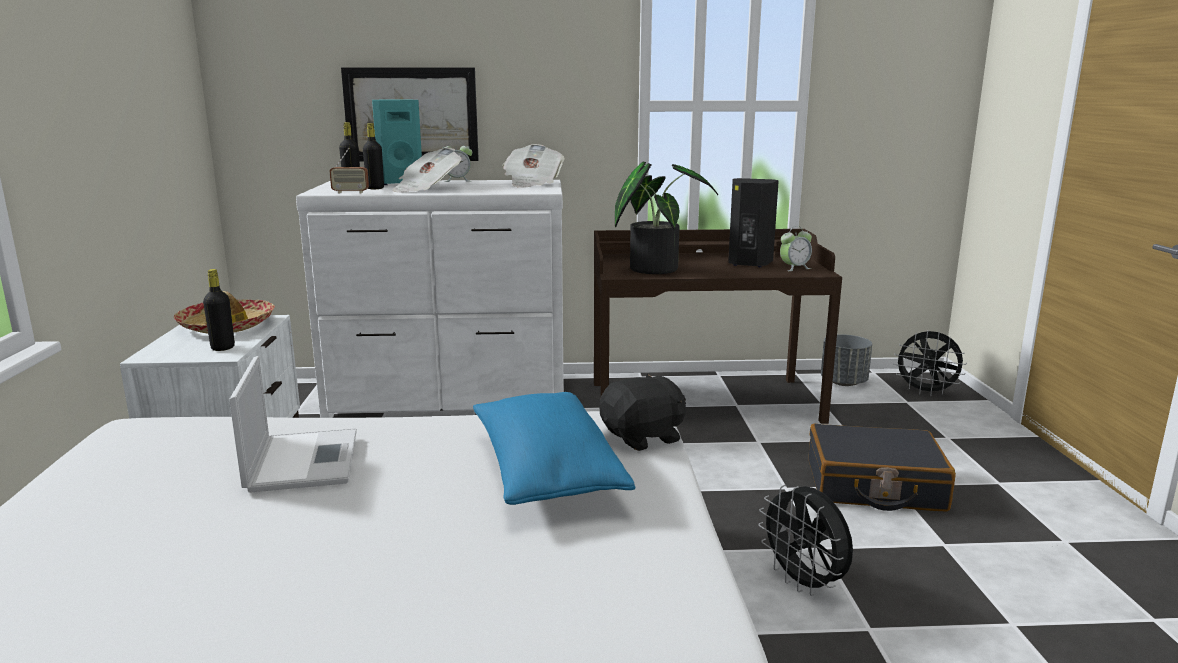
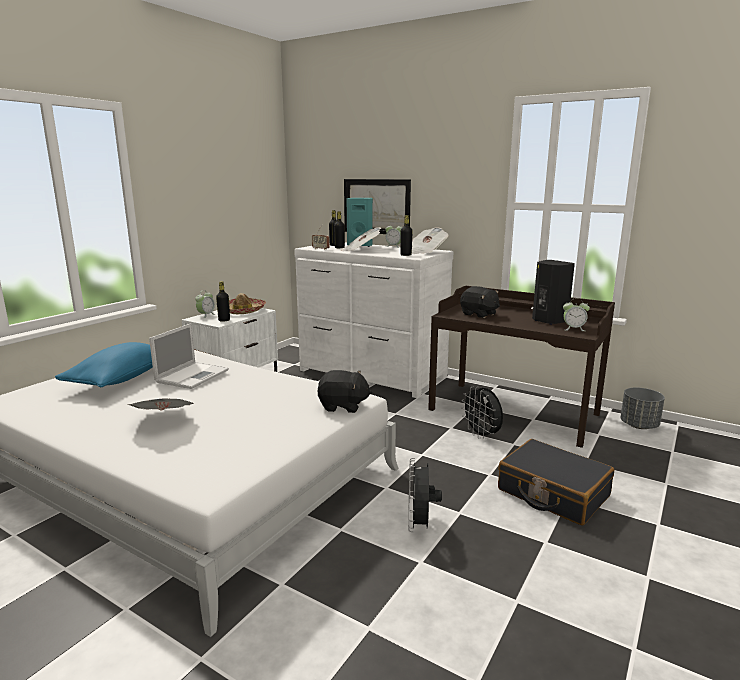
camera: 35 degrees right, 0 degrees up
blue pillow [473,392,635,505] -> blue pillow moved to [55,342,153,387]
potted plant [615,162,718,274] -> black plush toy [460,286,500,318]
black fan [893,331,967,396] -> black fan moved to [461,387,503,439]
none -> newspaper [128,398,194,411]
none -> alarm clock [195,290,215,318]
none -> black bottle [400,215,413,256]

